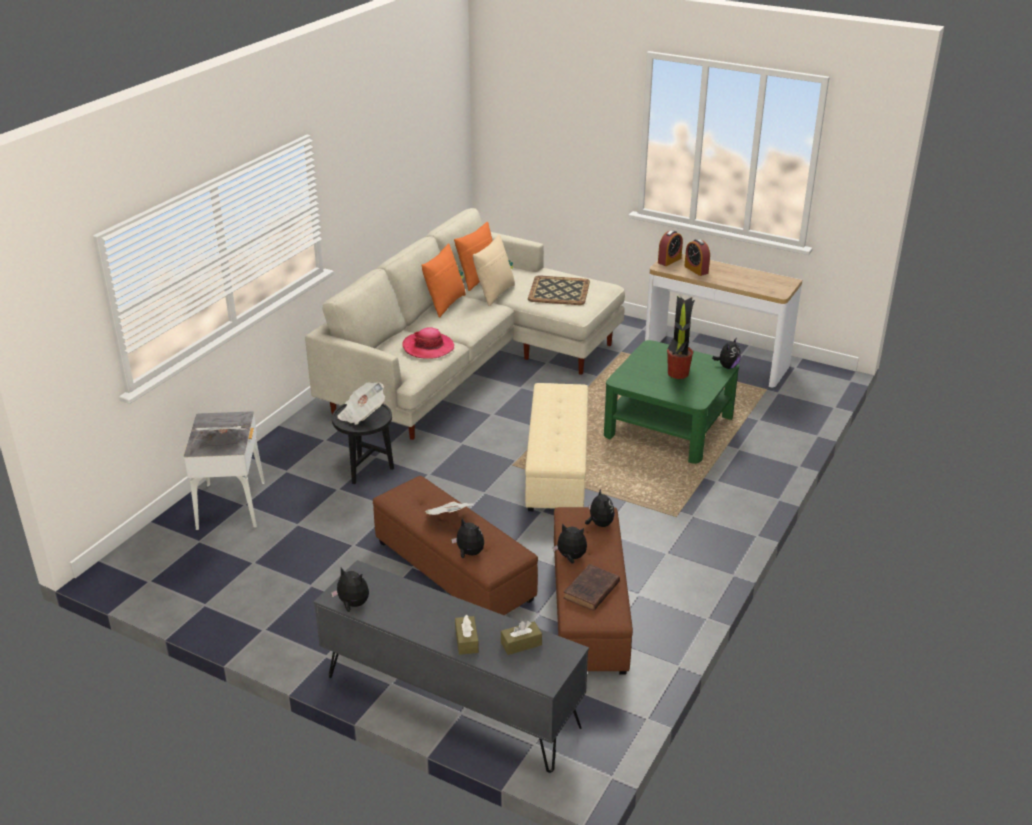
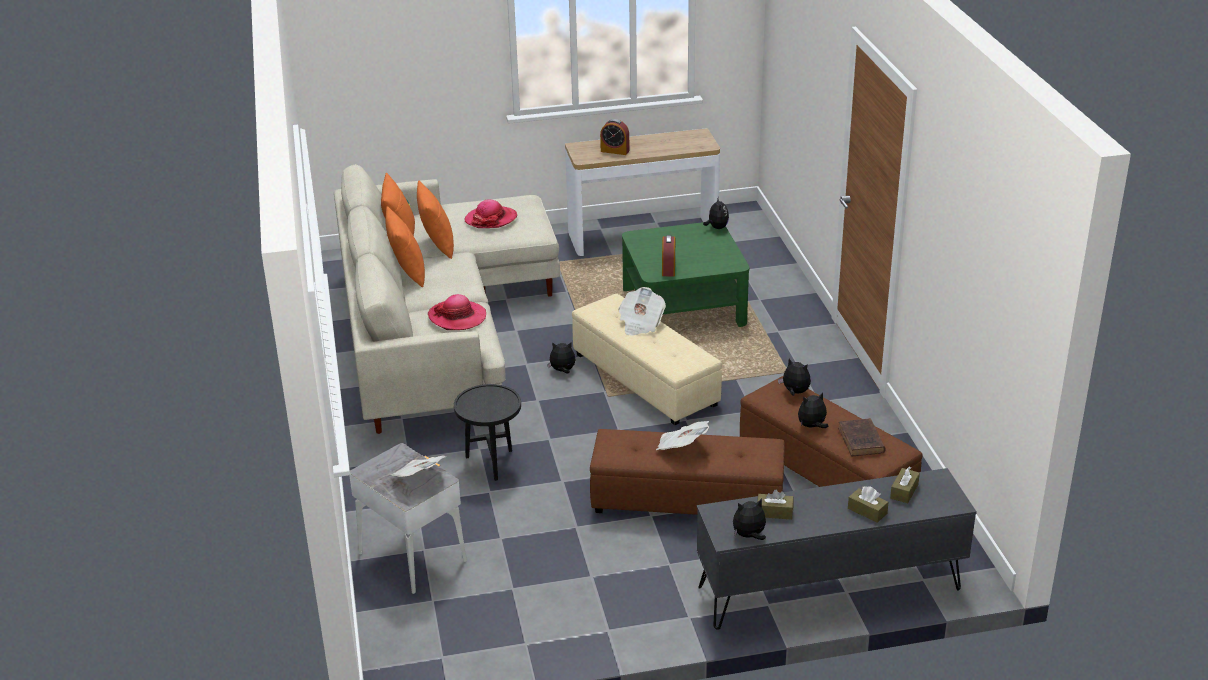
camera: 40 degrees left, 0 degrees up
newspaper [338,382,385,425] -> newspaper moved to [618,287,666,336]
plush toy [451,518,484,558] -> plush toy moved to [547,342,576,374]
beige pillow [473,234,515,306] -> orange pillow [417,181,454,259]
tray [528,276,590,305] -> hat [464,199,517,228]
alarm clock [658,230,683,266] -> alarm clock moved to [662,235,675,276]
potted plant [667,296,695,379] -> none
none -> brown tissue box [757,490,794,520]

